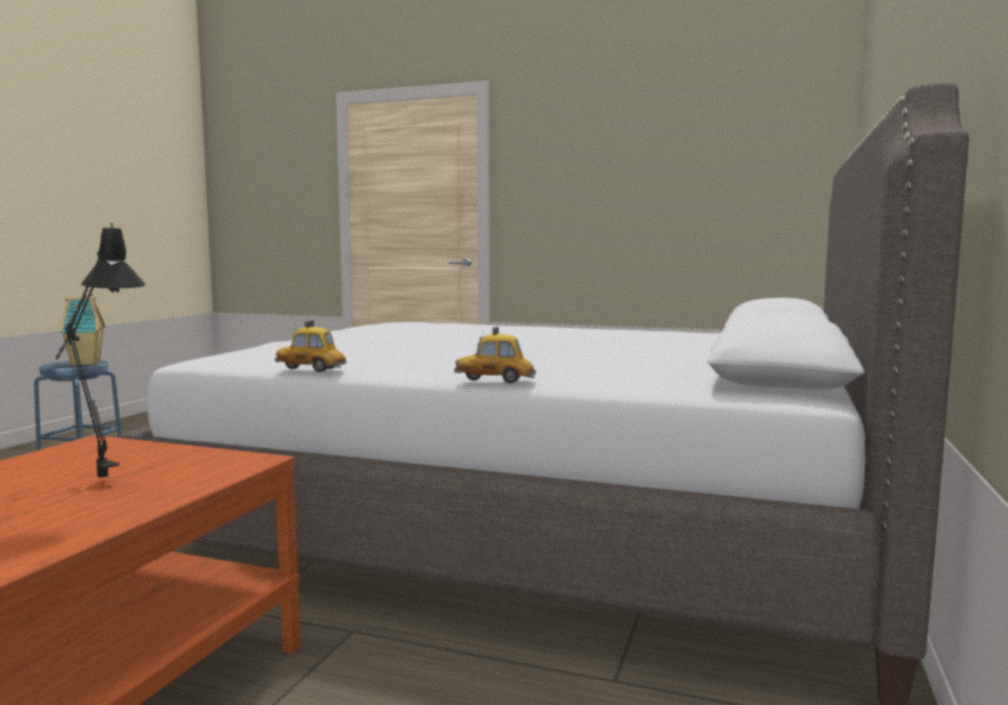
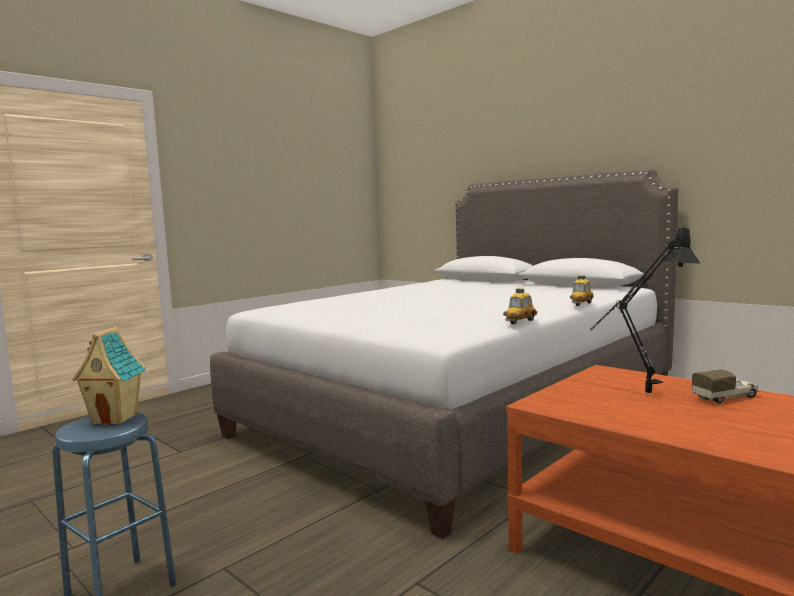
camera: 65 degrees left, 0 degrees up
none -> toy truck [692,369,759,403]

